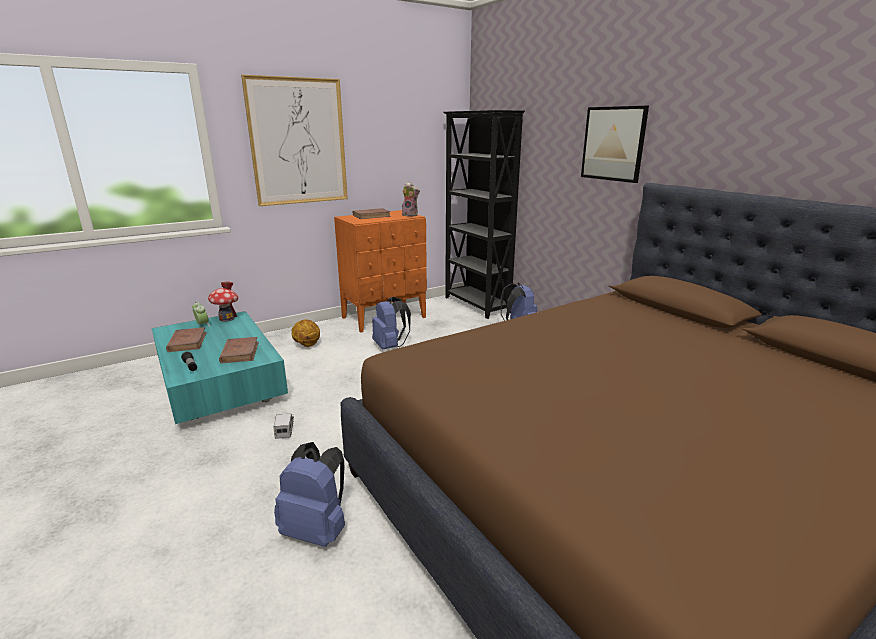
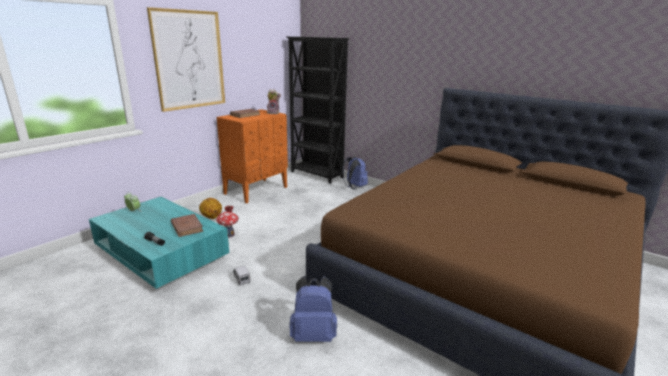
camera: 20 degrees left, 0 degrees up
brown book [166,327,207,352] -> none
toy house [208,281,238,322] -> toy house moved to [216,206,239,238]
blue backpack [372,297,411,349] -> none
picture [581,106,649,183] -> none

